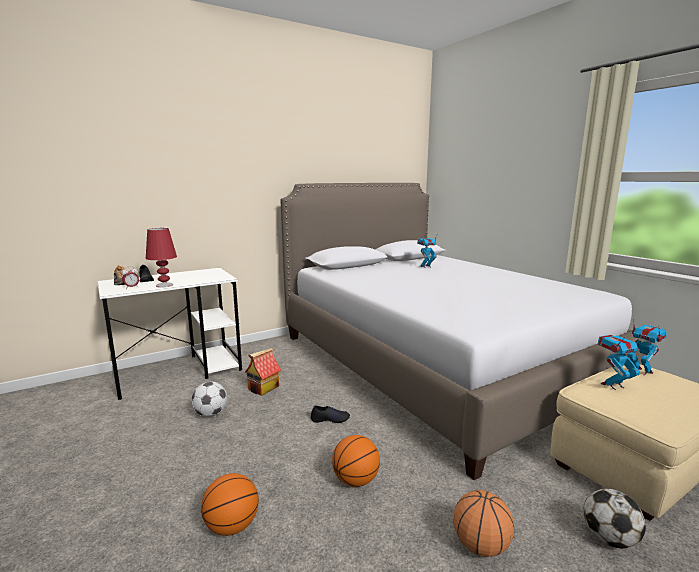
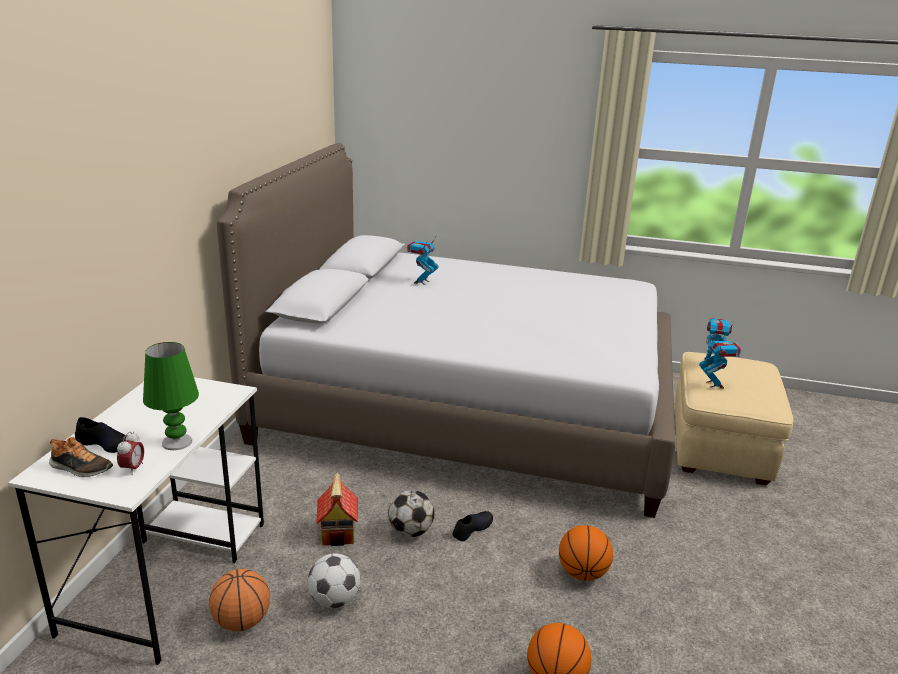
camera: 45 degrees left, 10 degrees up
red table lamp [146,228,177,288] -> green table lamp [143,342,199,450]
basketball [454,490,514,557] -> basketball moved to [209,569,270,631]
football [584,488,646,549] -> football moved to [388,490,434,537]
toy robot [598,335,640,390] -> toy robot turned 150 degrees clockwise [699,331,742,389]

